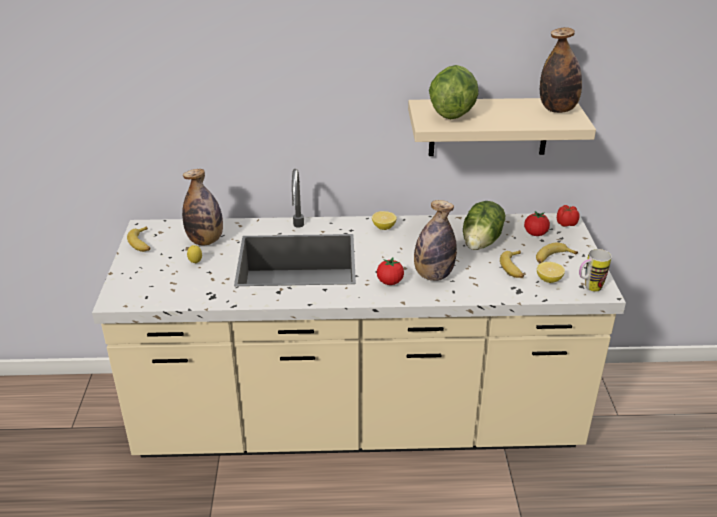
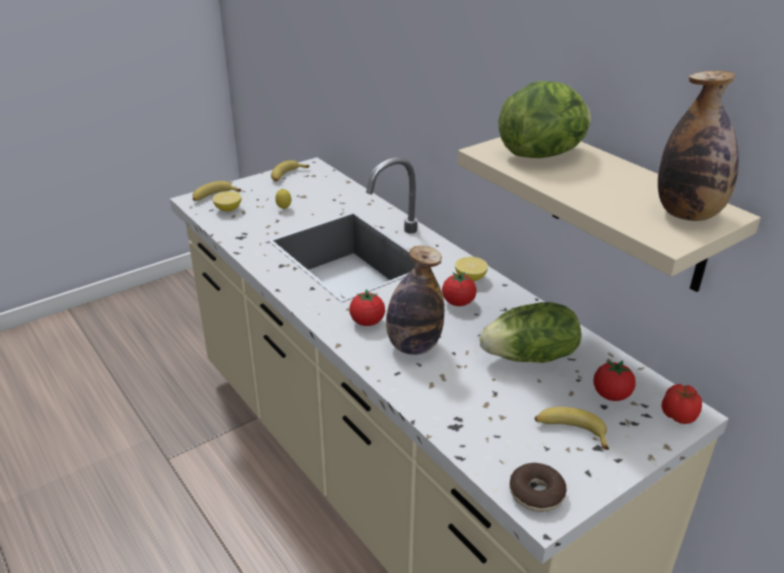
camera: 55 degrees right, 0 degrees up
bottle [182,169,223,245] -> none
banana [500,250,524,278] -> banana moved to [193,181,241,201]
lemon [537,262,565,283] -> lemon moved to [213,191,241,212]
mug [579,249,612,292] -> donut [510,463,567,512]
none -> tomato [442,271,477,306]

